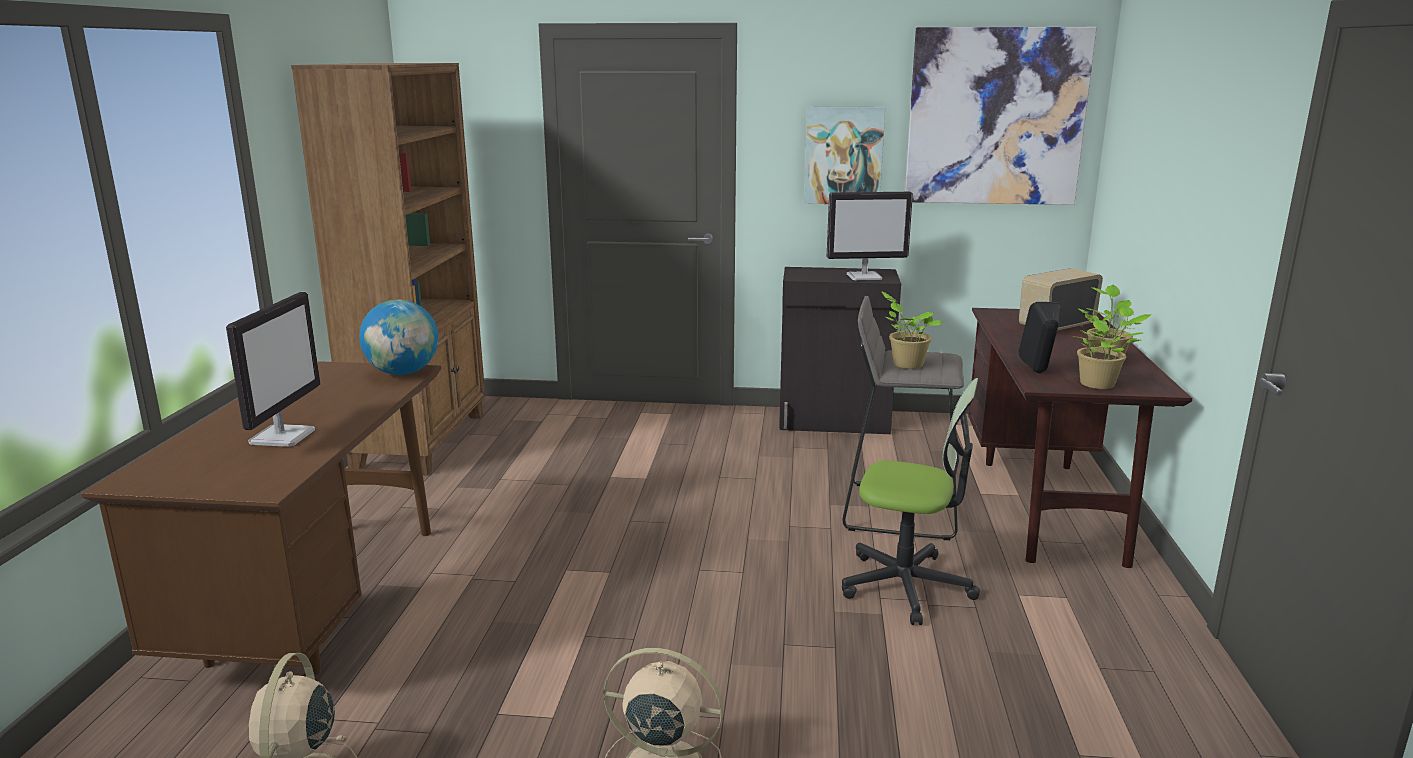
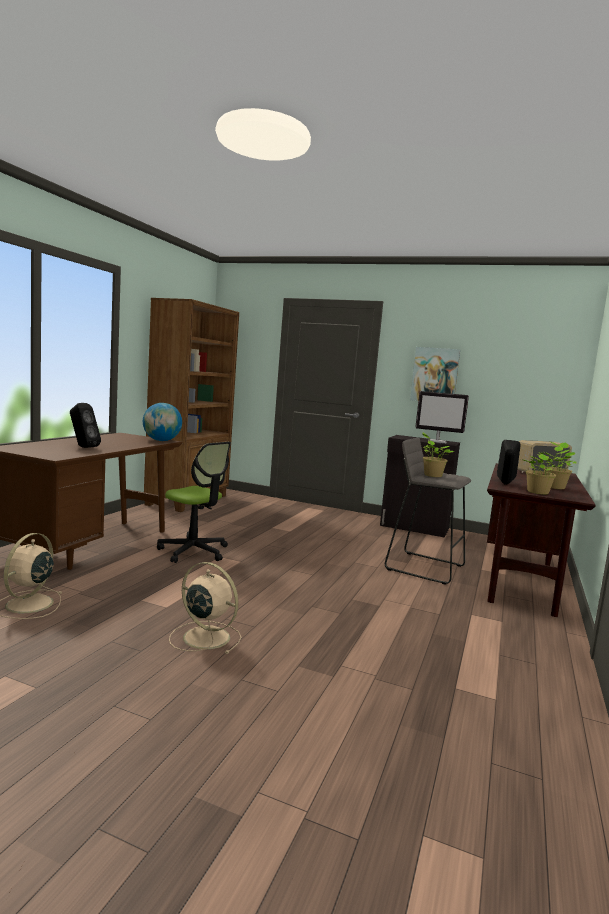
camera: 15 degrees right, 10 degrees down
monitor [226,292,320,447] -> black speaker [70,403,101,448]
office chair [842,378,980,625] -> office chair moved to [157,442,231,563]
picture [905,27,1097,205] -> none

